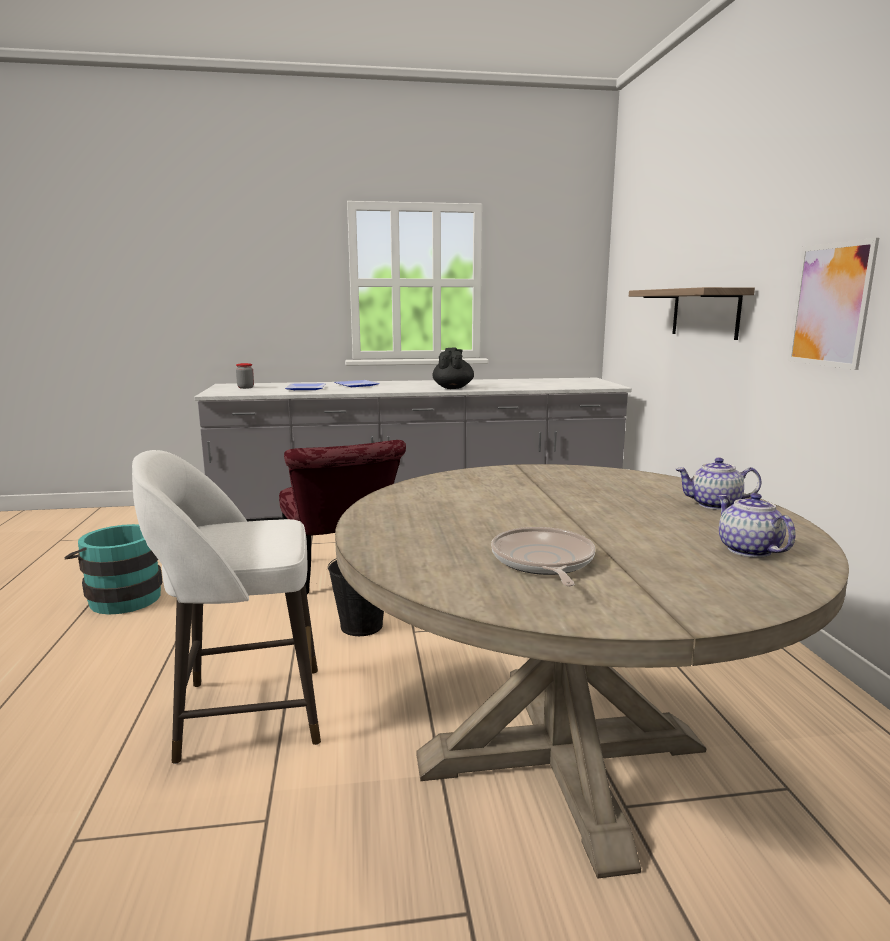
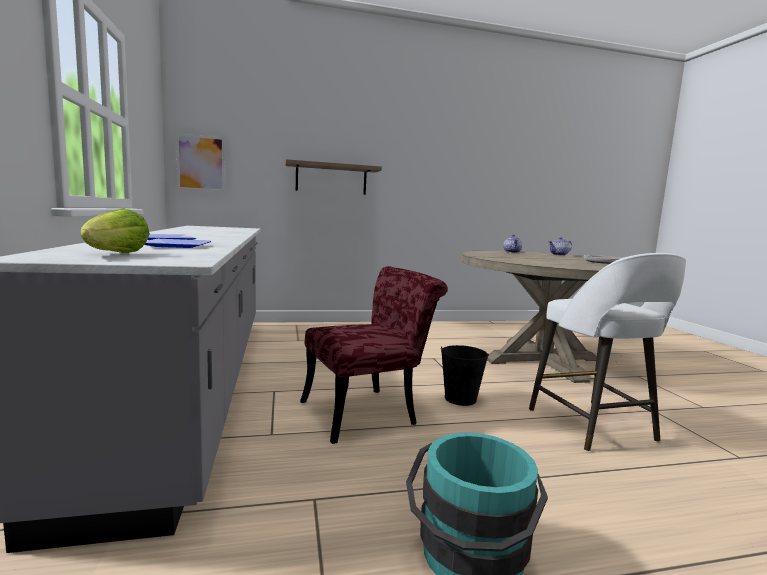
camera: 95 degrees left, 5 degrees down
jar [236,363,254,389] -> lettuce [80,208,150,253]
black teapot [433,348,474,389] -> none
picture [788,238,879,370] -> picture moved to [176,133,225,192]

